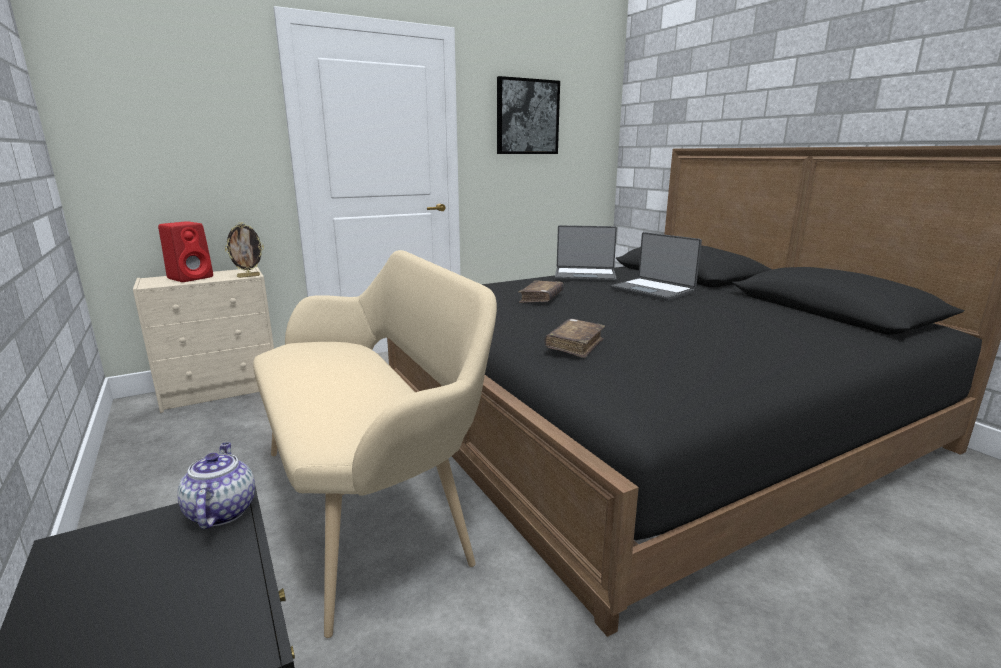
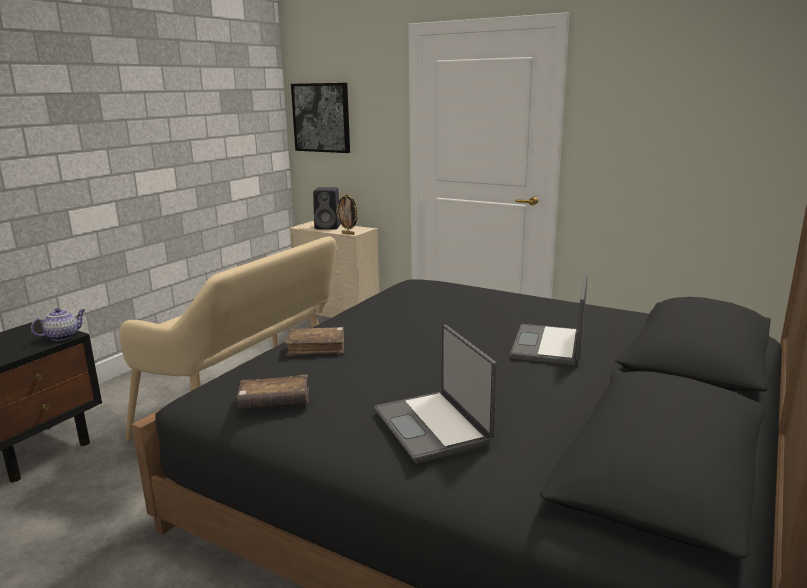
camera: 60 degrees right, 0 degrees up
red speaker [158,221,213,282] -> black speaker [313,187,341,229]
picture [497,76,560,154] -> picture moved to [291,83,350,153]
brown book [518,281,564,303] -> brown book moved to [237,374,309,409]
laptop [555,225,617,282] -> laptop moved to [375,324,497,463]

